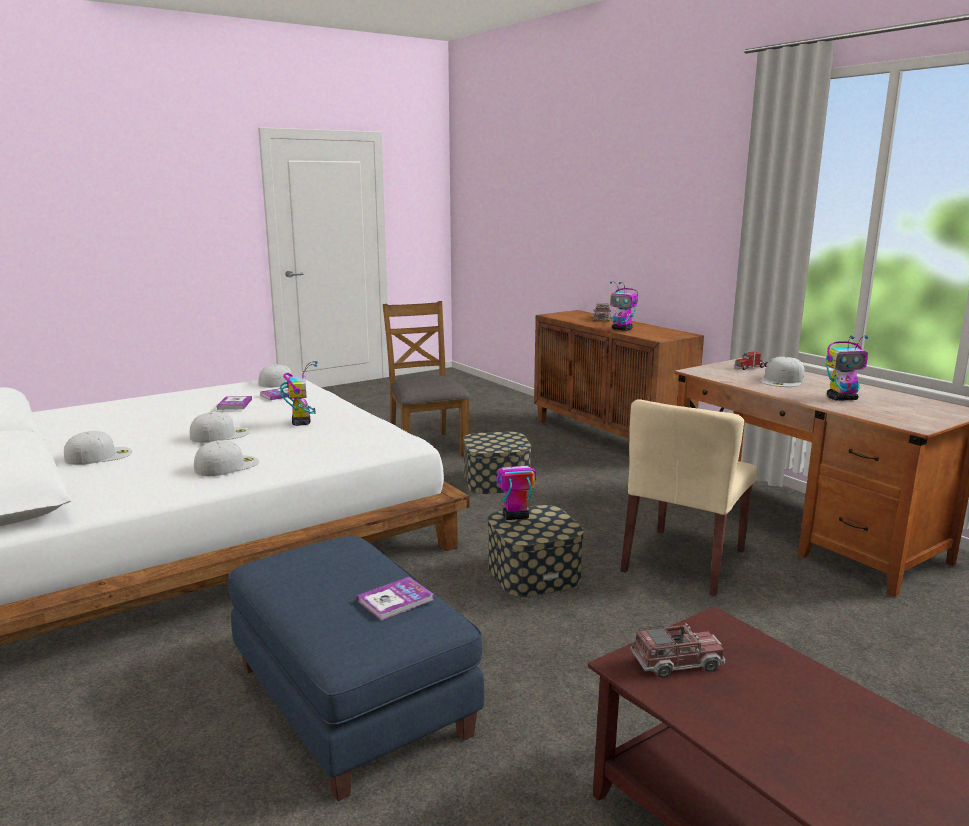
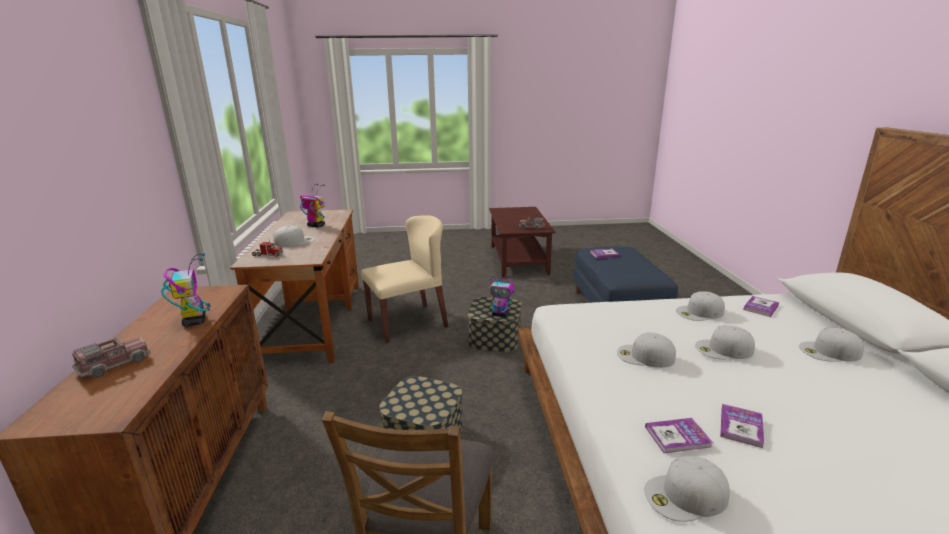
camera: 150 degrees left, 5 degrees up
toy robot [280,361,318,426] -> white cap [617,332,676,368]
none -> book [743,296,779,317]

